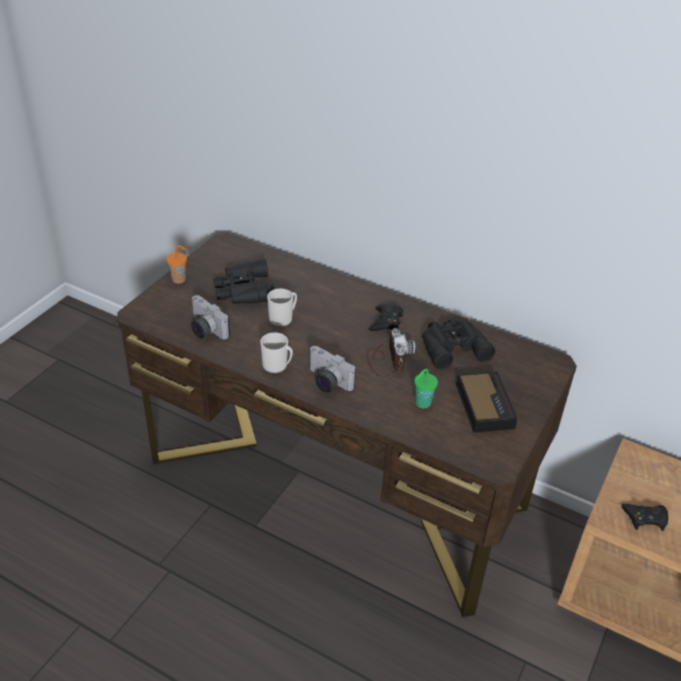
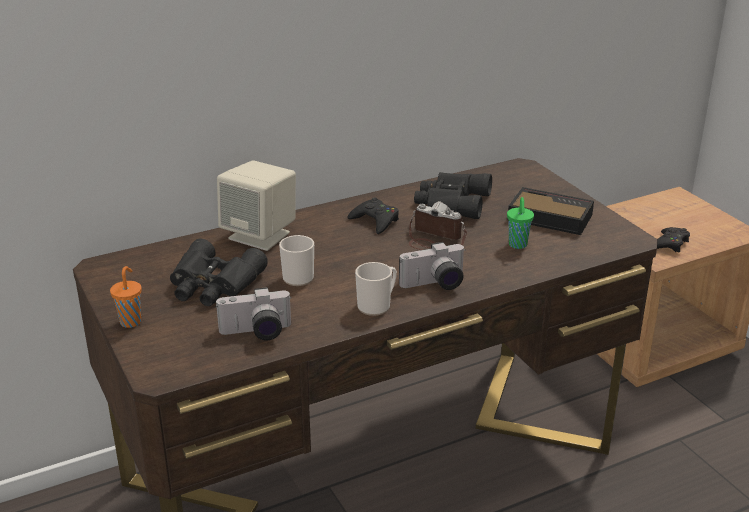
camera: 55 degrees left, 10 degrees down
none -> beige speaker [217,160,296,251]

